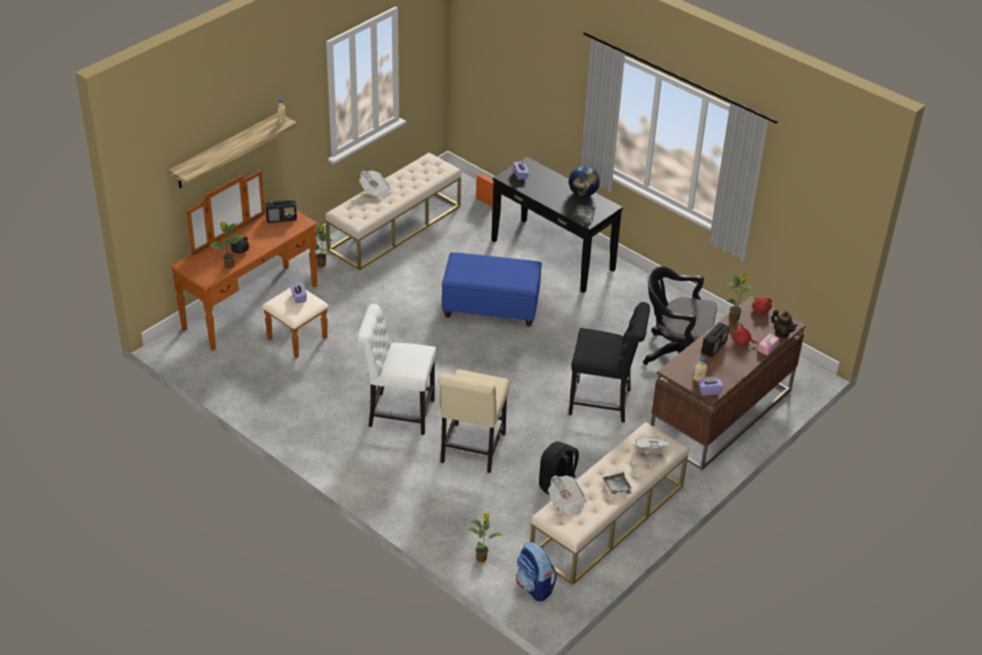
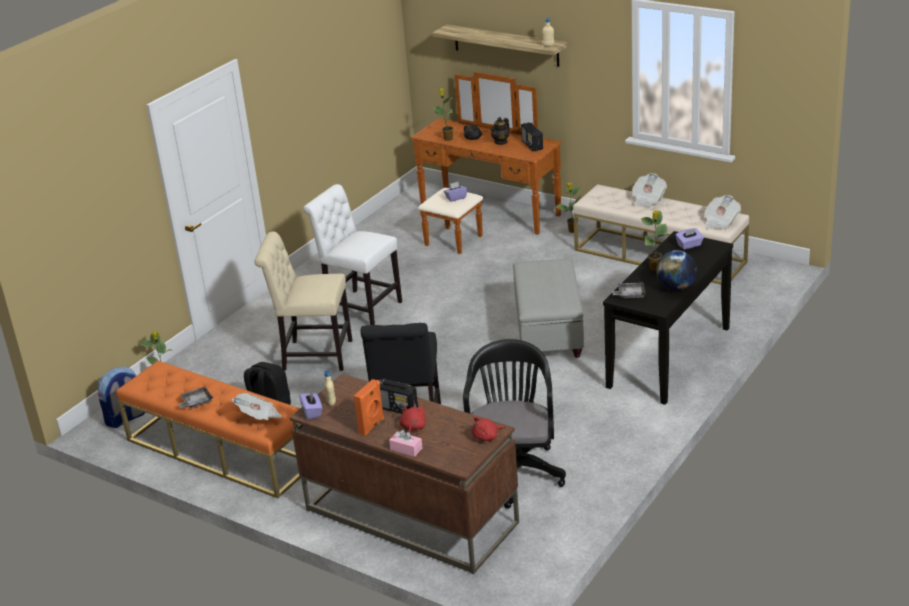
camera: 85 degrees right, 10 degrees down
white chair [357,304,436,435] -> white chair turned 60 degrees counterclockwise [303,184,402,325]
blue ottoman [442,252,542,327] -> grey ottoman [513,259,584,358]
orange speaker [476,173,494,207] -> orange speaker moved to [354,379,384,436]
beige bench [530,422,689,585] -> orange bench [116,361,301,498]
newspaper [548,475,587,517] -> newspaper moved to [704,195,741,229]
potted plant [727,274,755,322] -> potted plant moved to [641,210,668,271]
teapot [771,309,798,338] -> teapot moved to [490,117,510,145]

